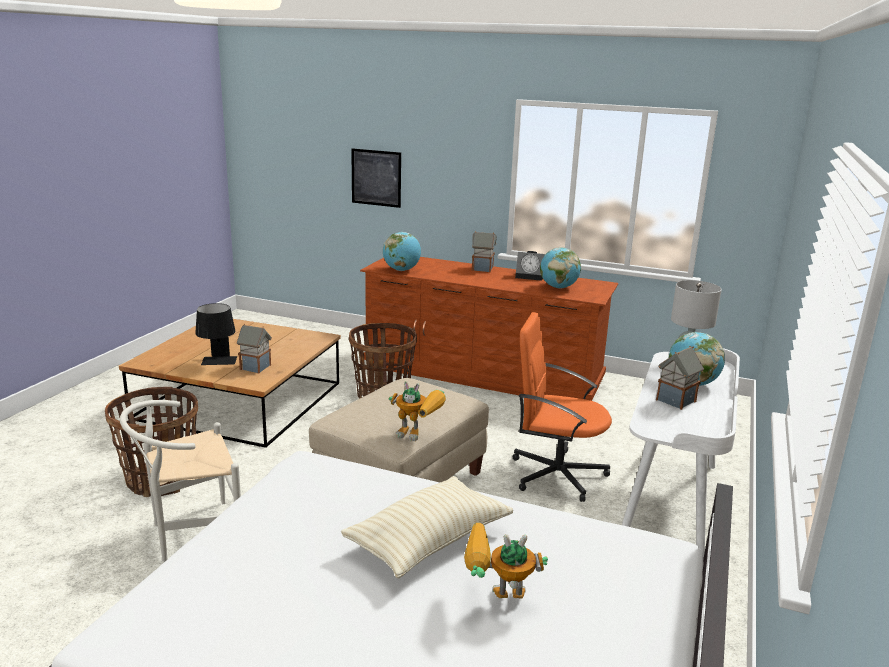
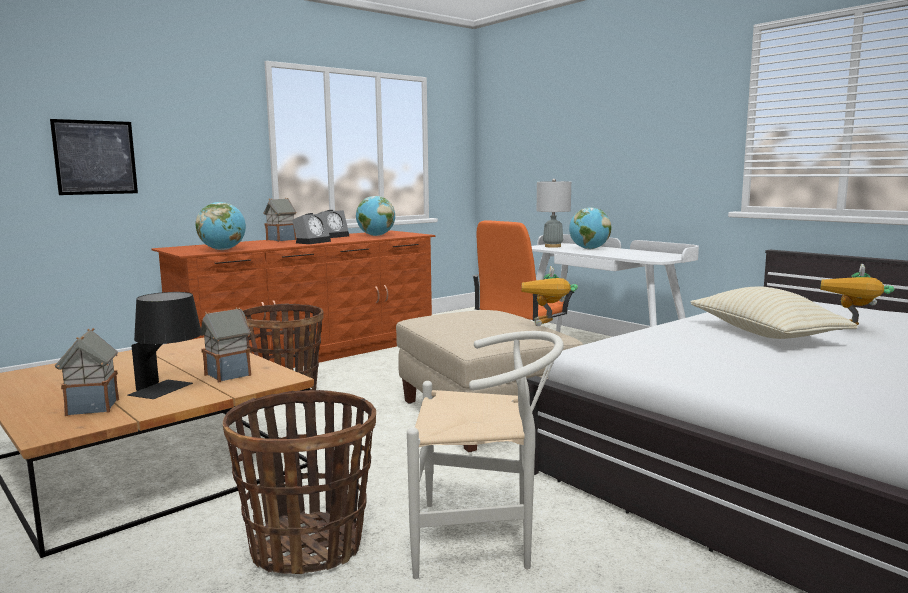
camera: 60 degrees left, 10 degrees down
white chair [120,400,241,562] -> white chair turned 90 degrees counterclockwise [407,331,564,579]
toy robot [389,381,446,441] -> toy robot turned 135 degrees clockwise [522,266,578,326]
toy house [656,346,704,410] -> toy house moved to [55,328,119,416]
none -> alarm clock [292,213,331,244]

